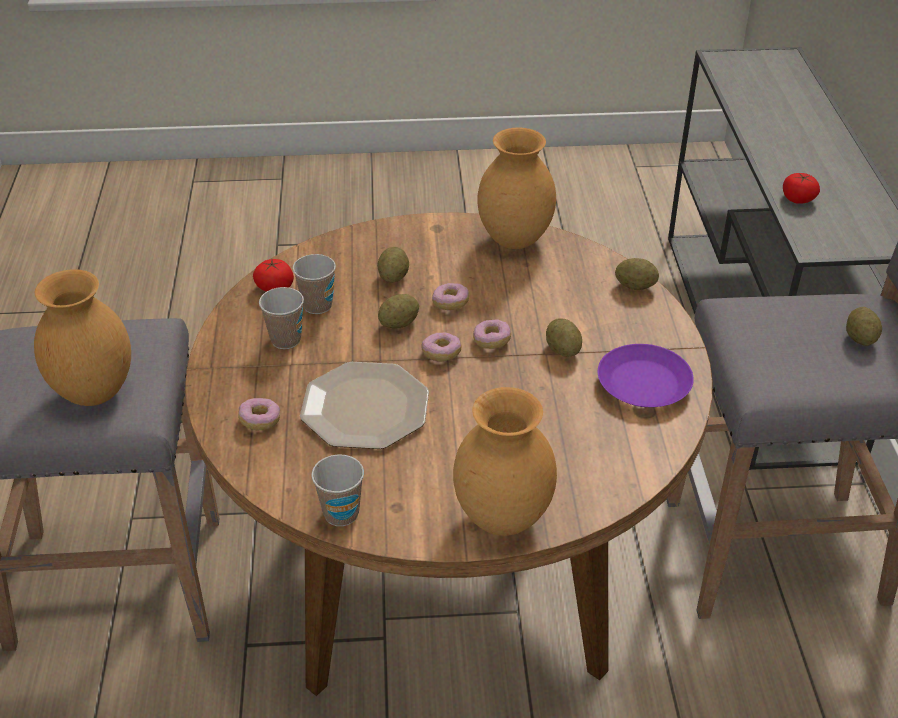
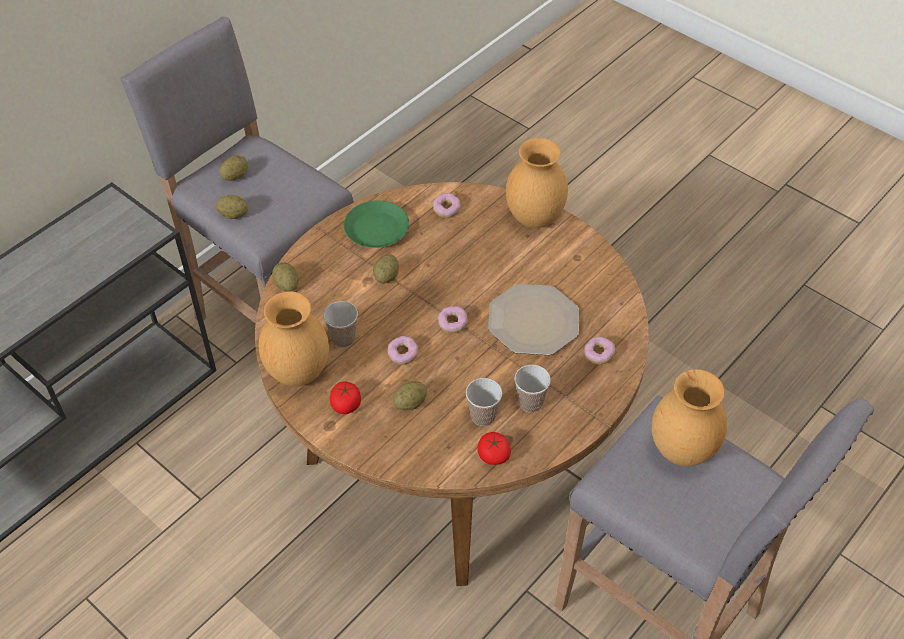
camera: 135 degrees left, 10 degrees up
cup [311,454,364,526] -> cup moved to [323,301,358,348]
potato [378,294,419,329] -> potato moved to [216,195,248,219]
donut [473,319,511,349] -> donut moved to [433,193,461,218]
purple plate [598,344,694,407] -> green plate [344,200,409,248]
tomato [783,173,820,204] -> tomato moved to [330,382,361,414]

